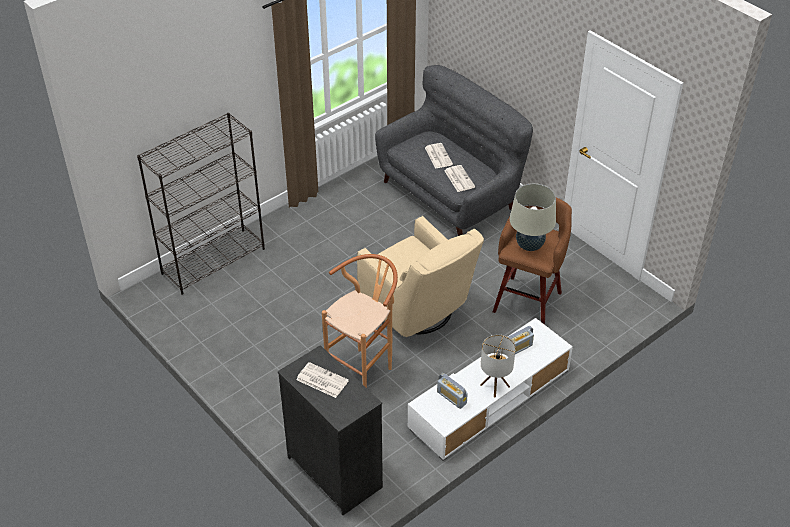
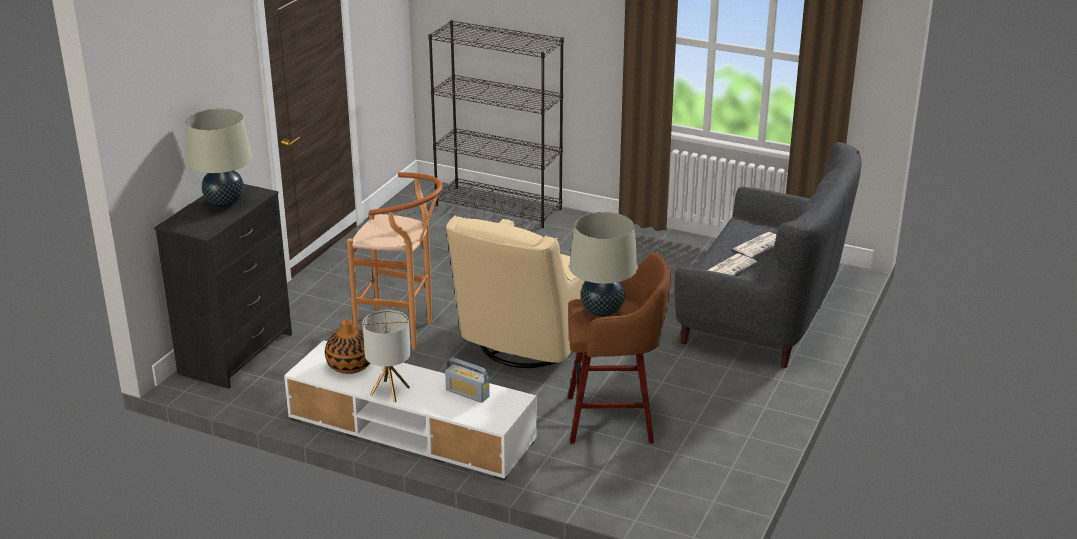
camera: 65 degrees right, 15 degrees down
newspaper [296,362,349,398] -> beige table lamp [186,108,252,207]
radio [437,373,468,409] -> vase [325,319,370,374]

